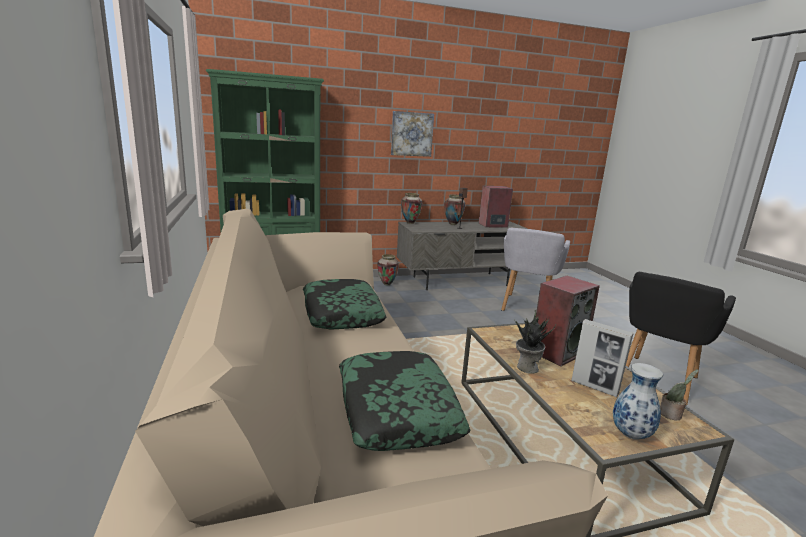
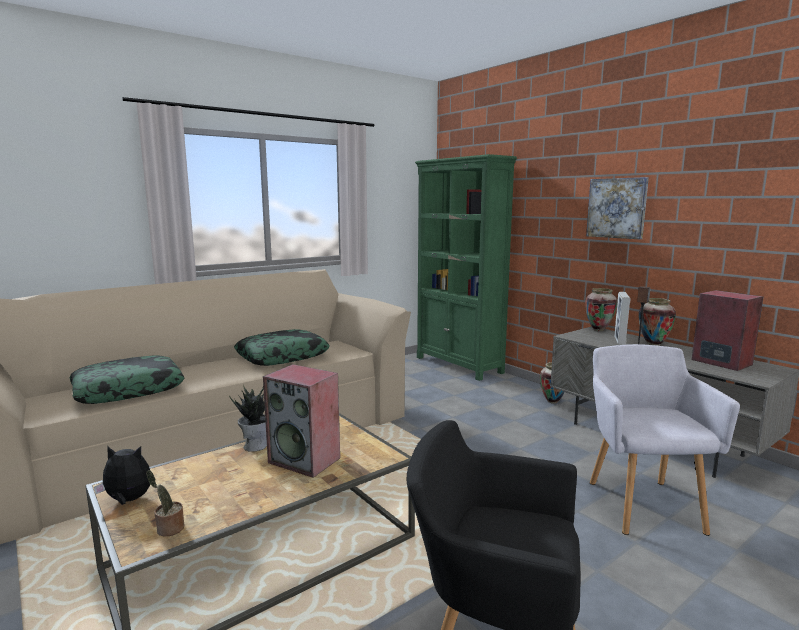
camera: 70 degrees right, 5 degrees down
grey armchair [501,228,570,311] -> grey armchair turned 90 degrees clockwise [590,344,740,536]
picture frame [571,319,634,397] -> picture frame moved to [614,292,631,345]
vase [613,363,663,440] -> plush toy [94,446,150,505]

